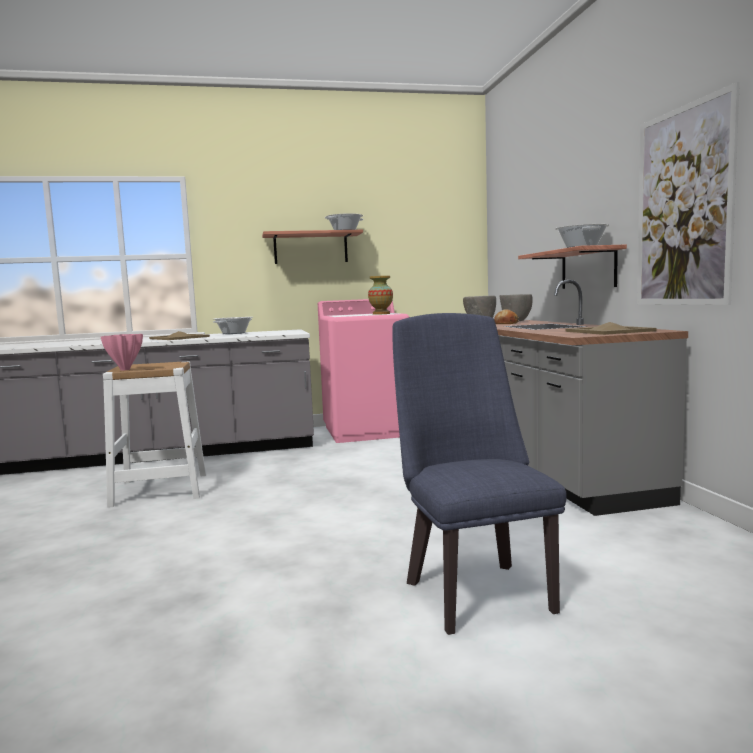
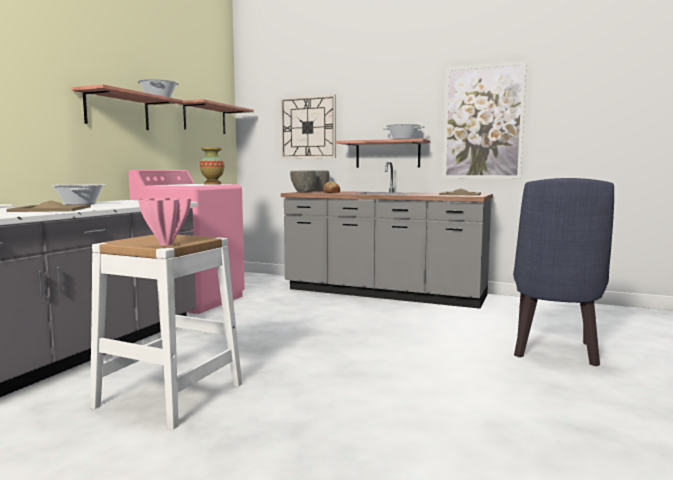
camera: 55 degrees left, 0 degrees up
blue chair [392,313,567,635] -> blue chair turned 90 degrees counterclockwise [513,178,614,366]
none -> shelf [177,99,254,134]
none -> wall clock [280,95,336,159]

